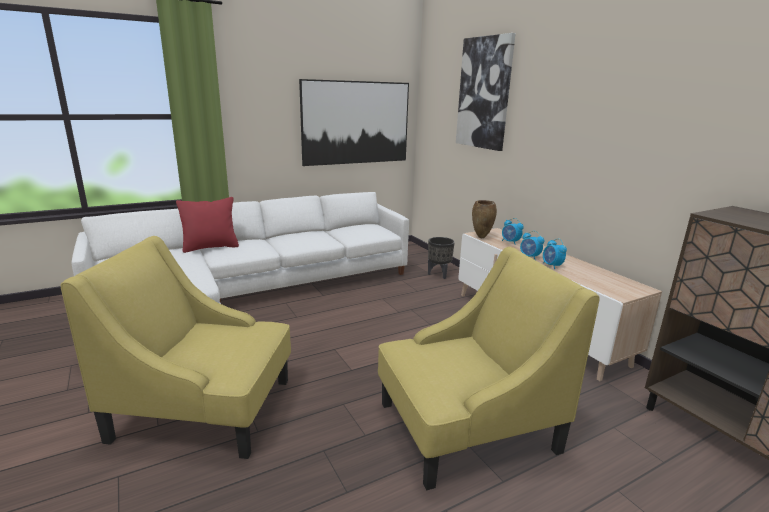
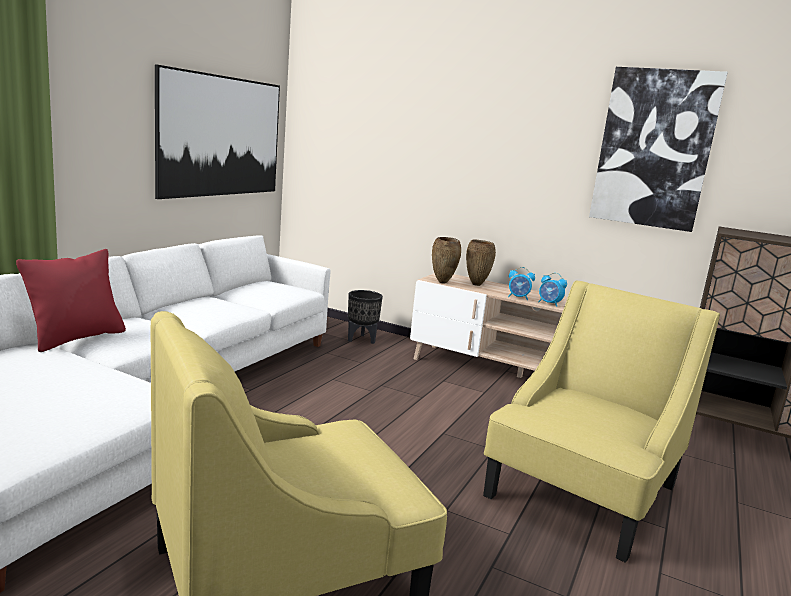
camera: 35 degrees left, 5 degrees down
picture [456,33,516,151] -> picture moved to [589,67,728,232]
alarm clock [502,218,524,245] -> brown vase [466,239,496,286]

